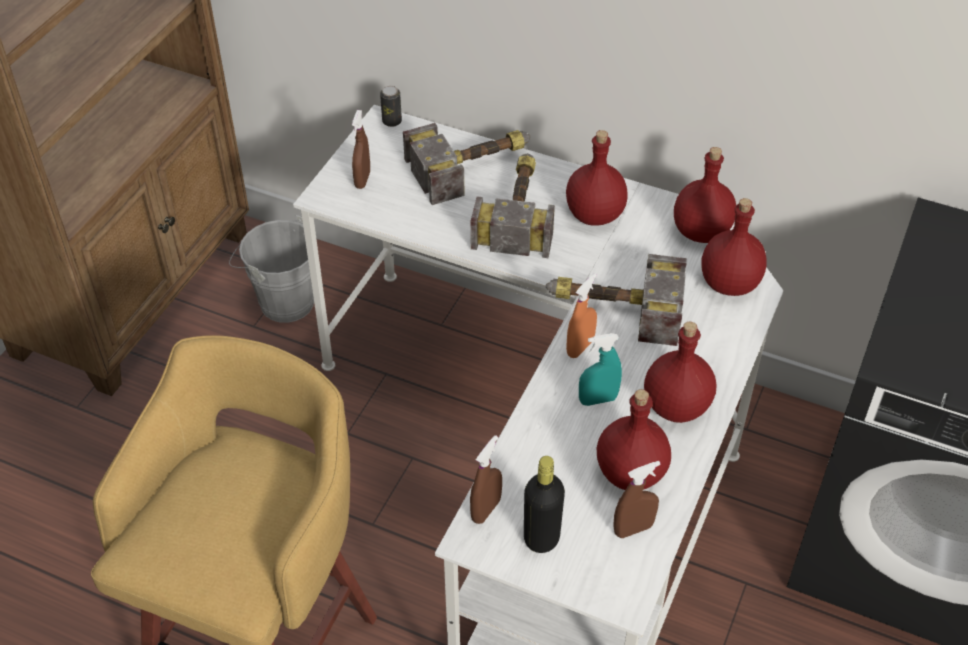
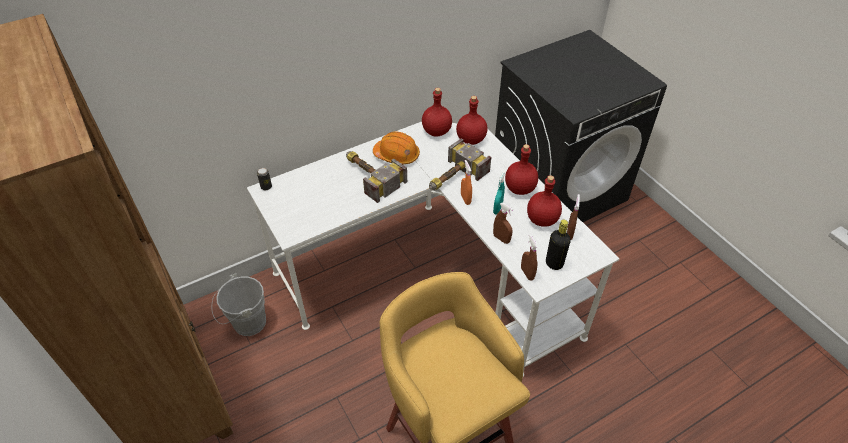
camera: 55 degrees left, 0 degrees up
brown spray bottle [352,110,370,189] -> brown spray bottle moved to [493,202,514,244]
hammer [403,123,531,205] -> none
red bottle [566,130,628,226] -> orange hard hat [373,132,420,164]

